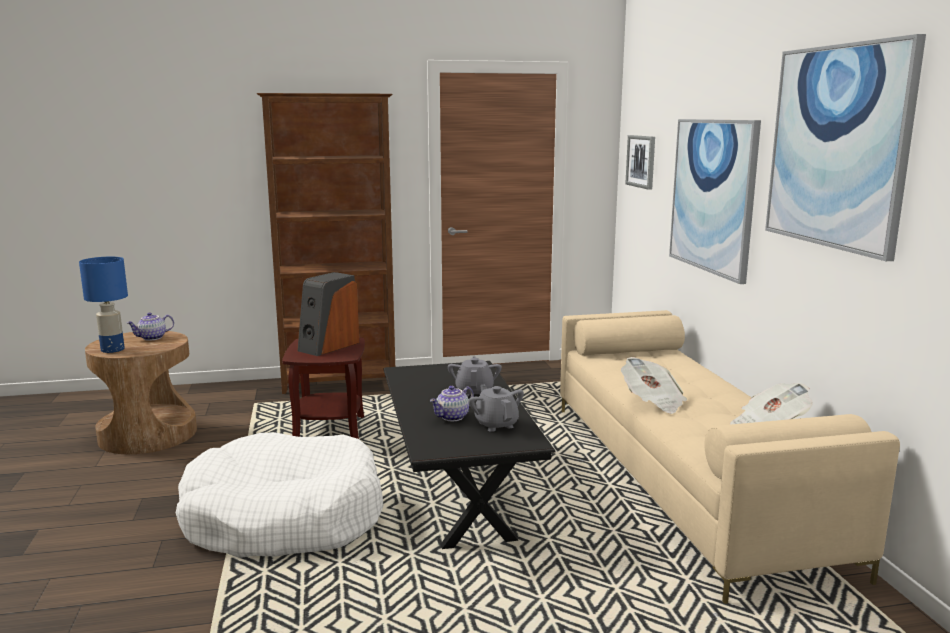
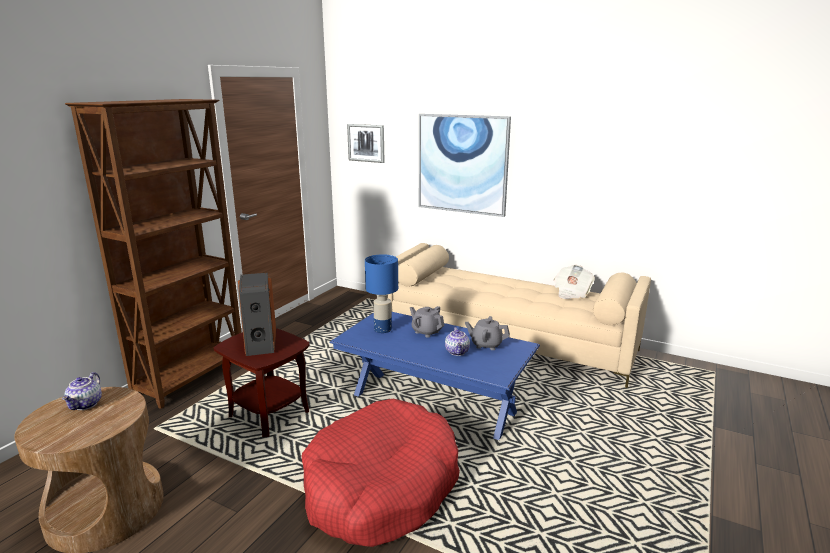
camera: 50 degrees left, 5 degrees up
blue table lamp [79,257,128,353] -> blue table lamp moved to [365,254,398,333]
white dog bed [176,433,383,558] -> red dog bed [301,399,460,547]
black coffee table [384,361,555,549] -> blue coffee table [330,312,540,440]
newspaper [621,357,687,414] -> none
picture [765,34,926,261] -> none

